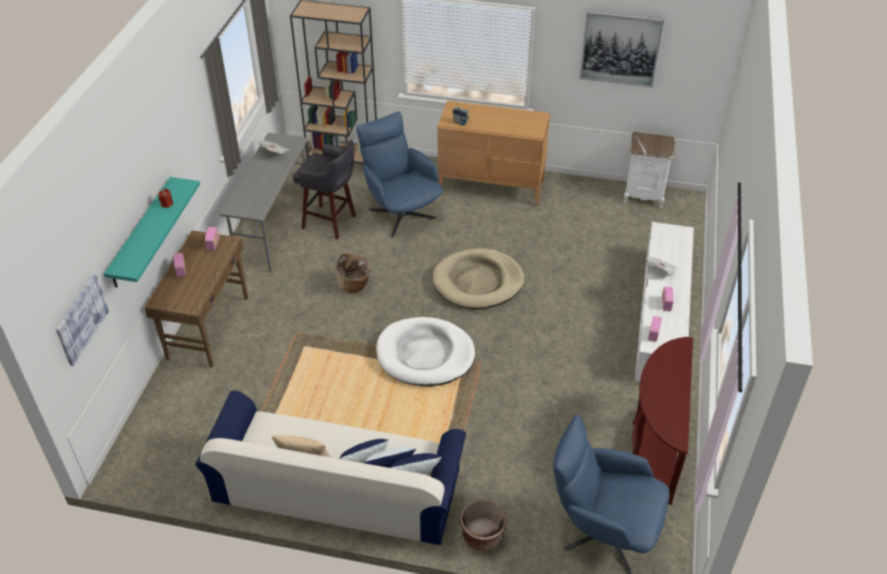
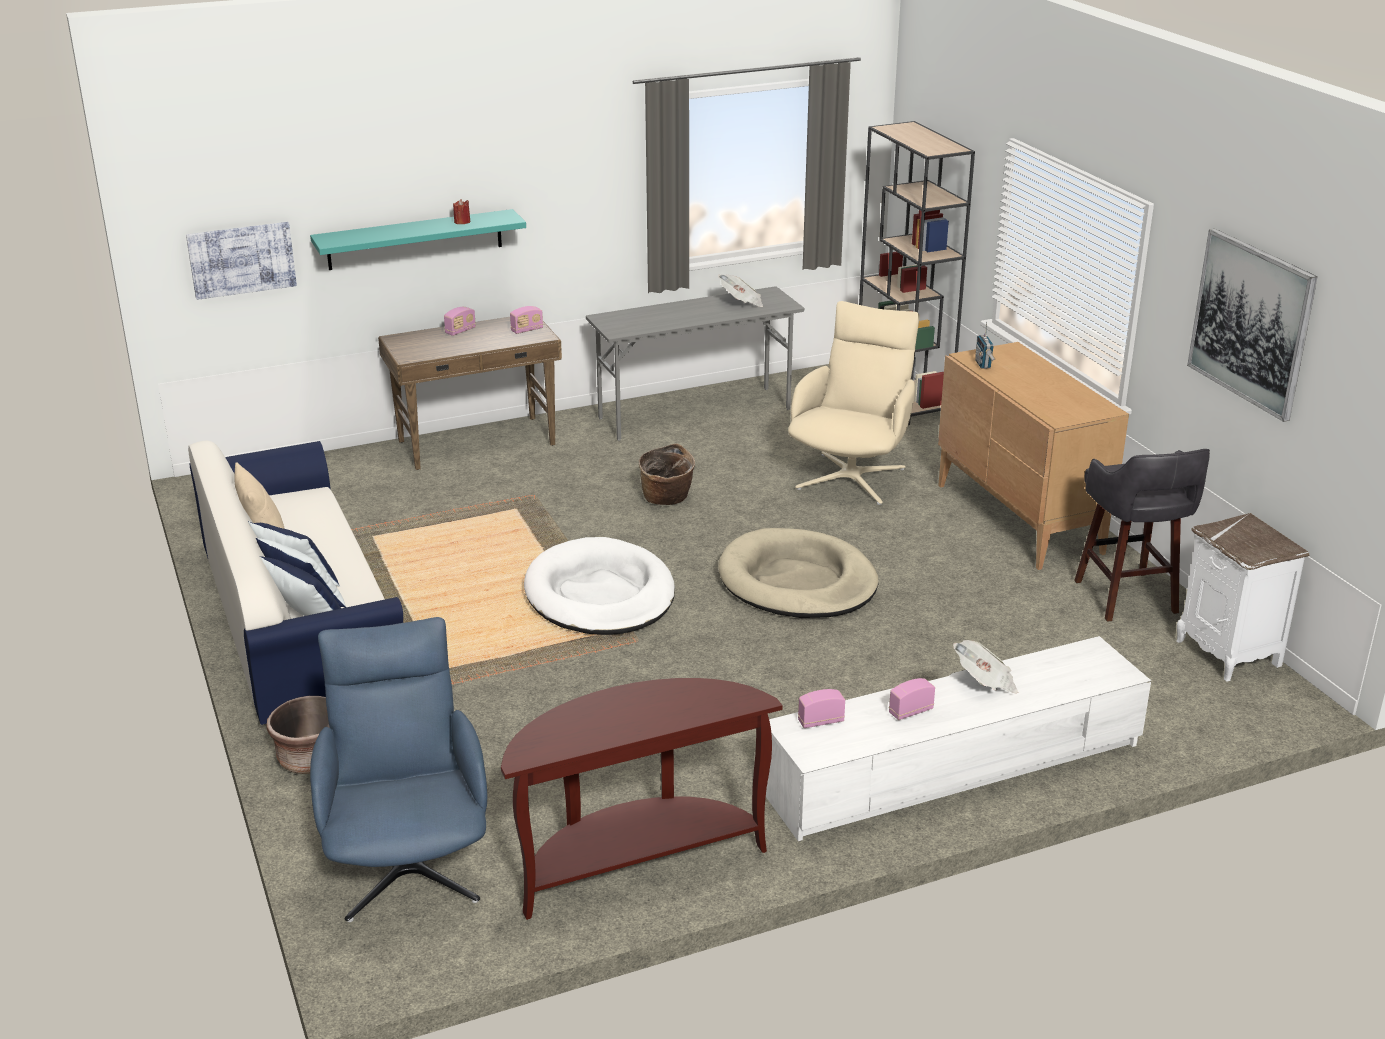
camera: 55 degrees right, 15 degrees down
grey stool [293,140,356,239] -> grey stool moved to [1074,449,1210,622]
blue armchair [356,111,443,237] -> beige armchair [788,301,920,505]

